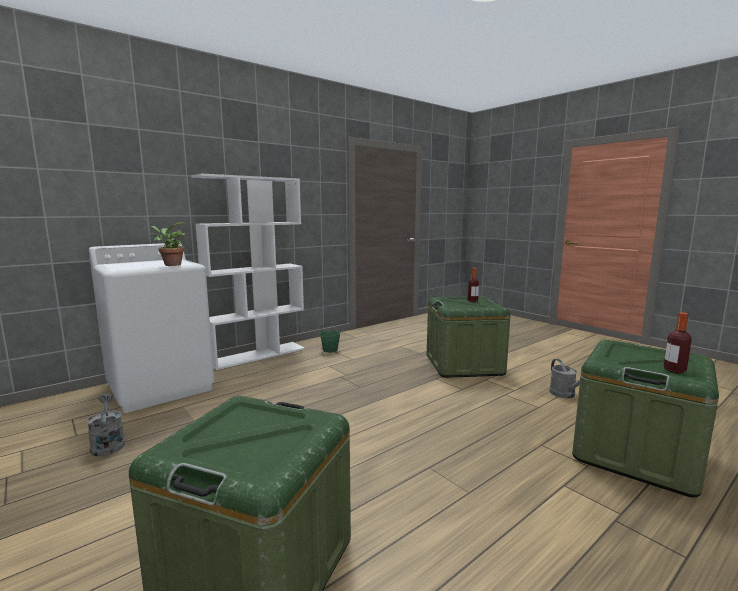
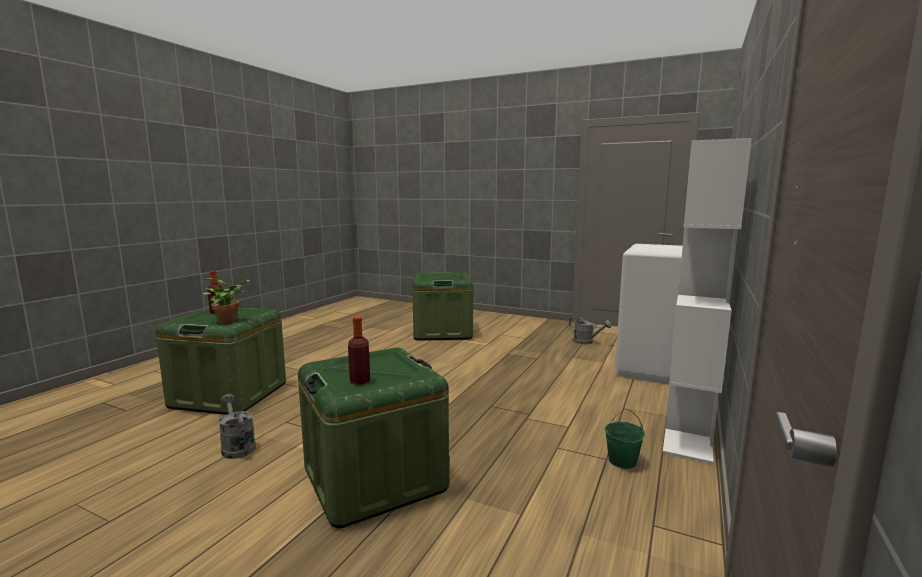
camera: 155 degrees right, 0 degrees up
potted plant [150,223,187,266] -> potted plant moved to [203,278,250,324]

